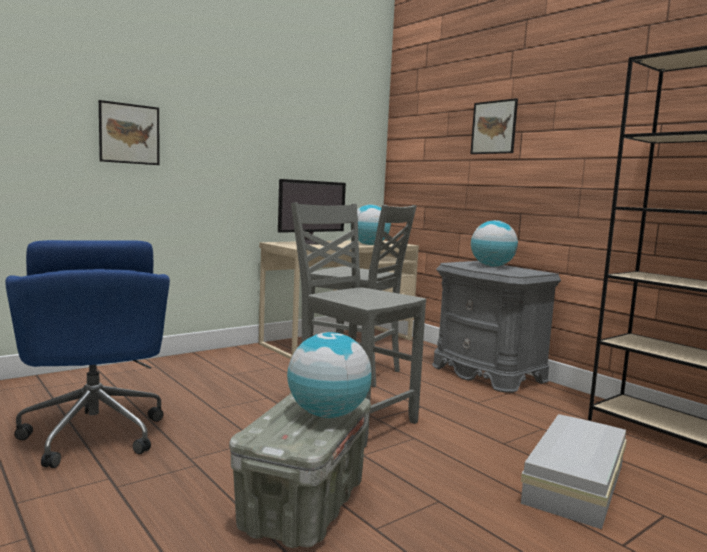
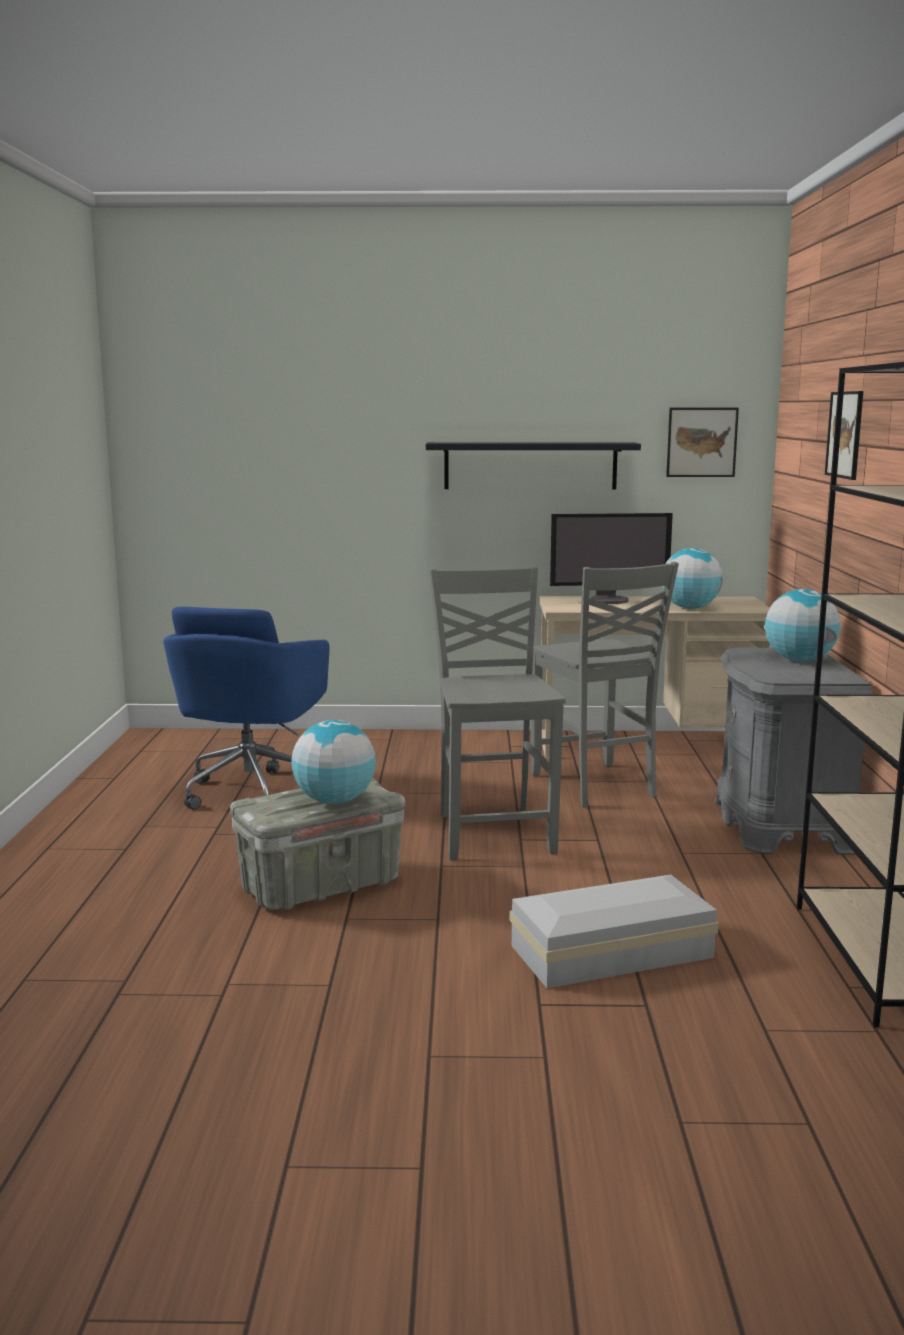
camera: 40 degrees right, 5 degrees up
picture [99,100,159,165] -> picture moved to [666,408,739,477]
none -> black shelf [426,442,641,490]

